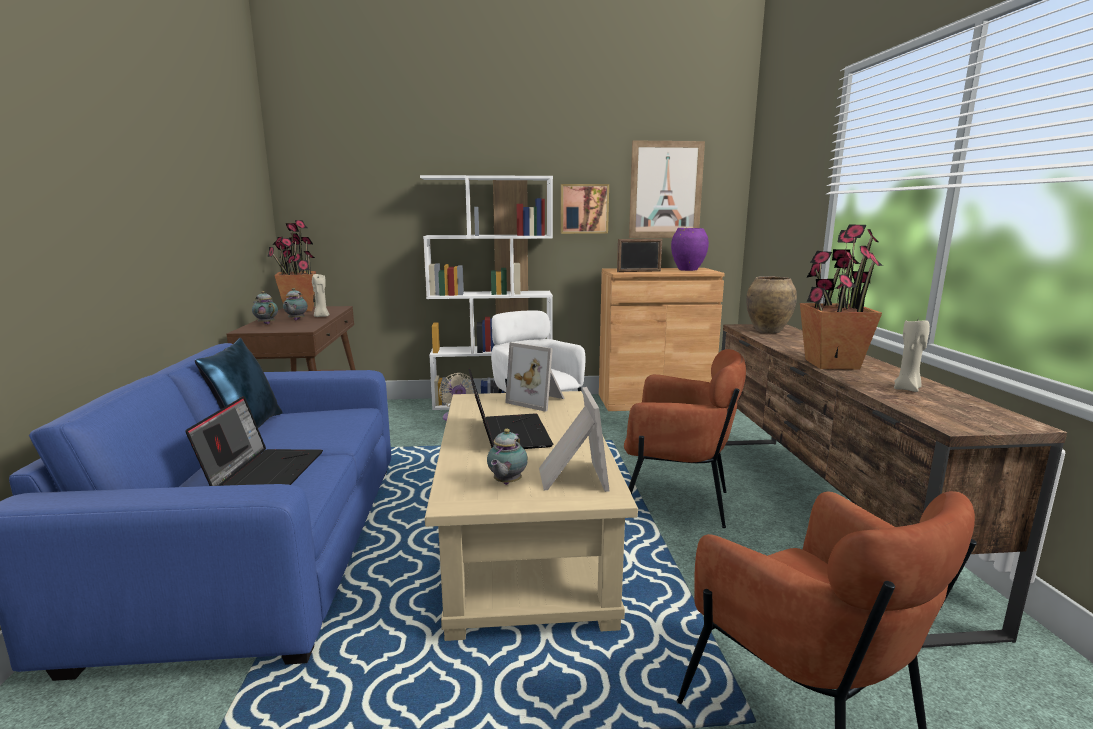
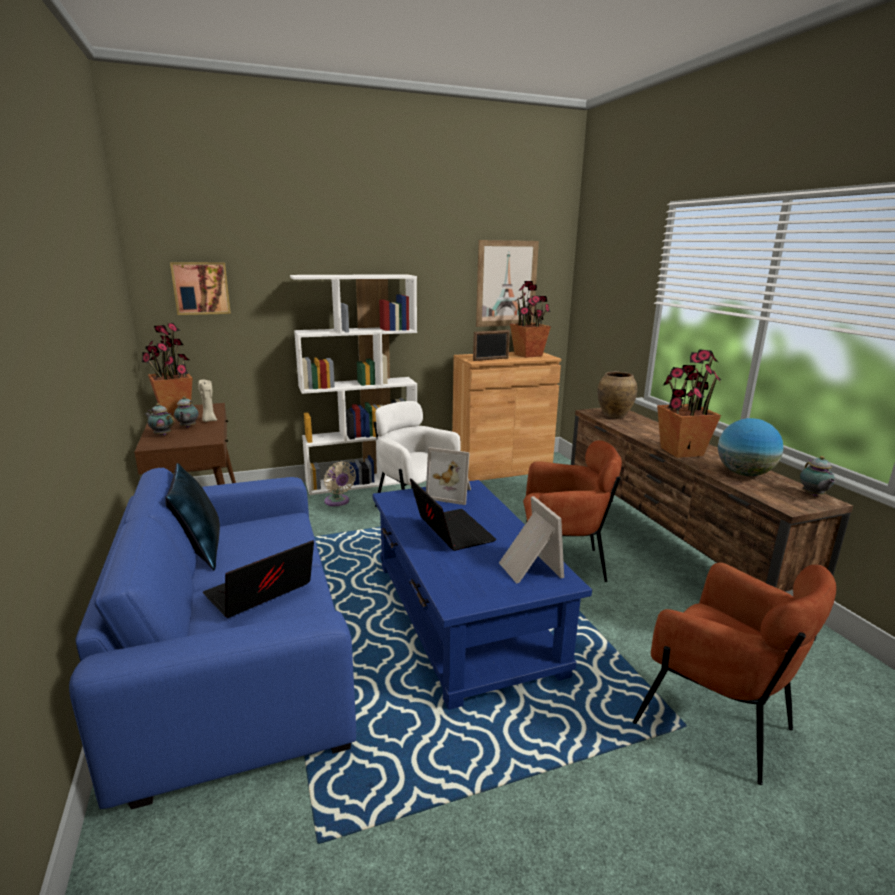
camera: 15 degrees left, 5 degrees up
laptop [185,396,323,486] -> laptop turned 120 degrees counterclockwise [203,540,314,618]
beige coffee table [425,391,638,641] -> blue coffee table [372,480,592,710]
teapot [487,429,528,485] -> teapot moved to [800,456,835,496]
picture [560,184,609,234] -> picture moved to [170,262,231,315]
purple vase [671,228,709,271] -> potted plant [510,281,551,358]
beige candle [894,320,930,392] -> globe [718,418,783,476]

